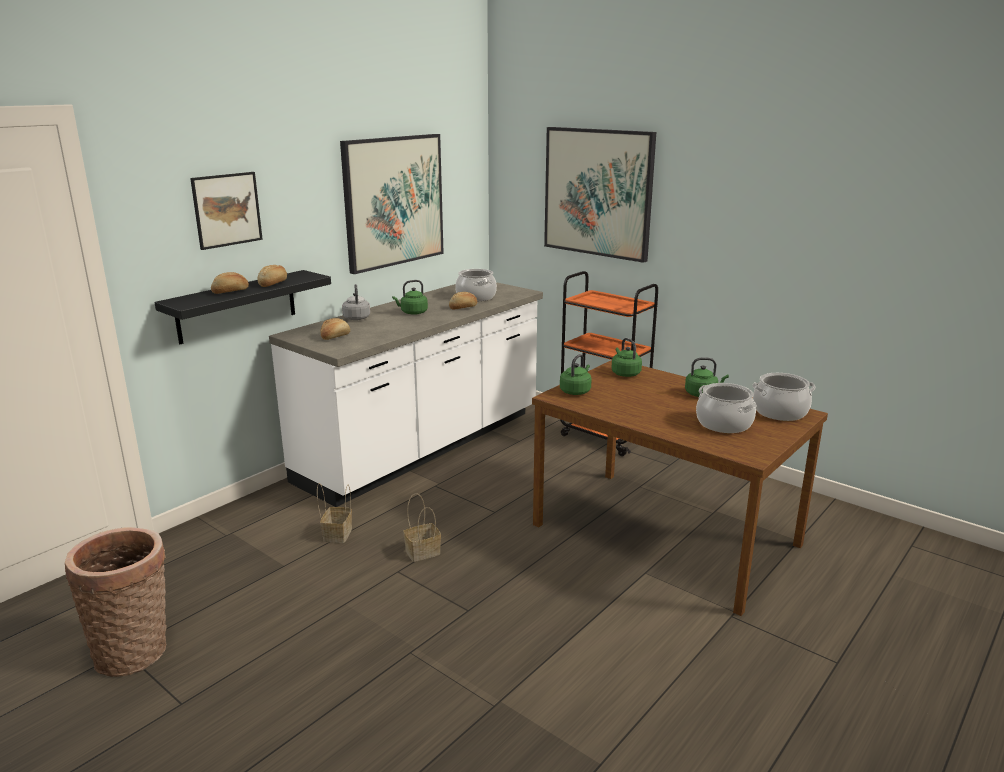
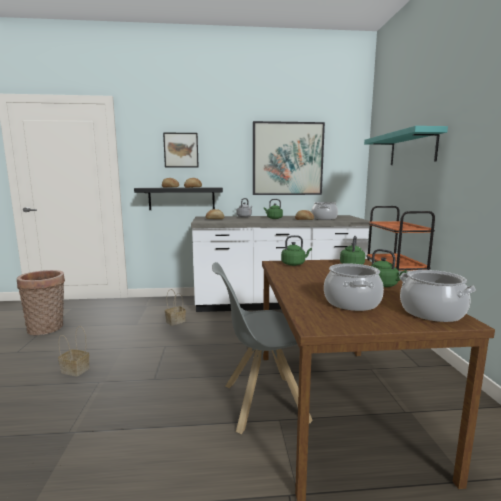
camera: 45 degrees right, 10 degrees down
basket [403,493,441,562] -> basket moved to [58,326,90,376]
picture [544,127,656,263] -> turquoise shelf [364,126,448,165]
none -> grey chair [212,262,313,434]

